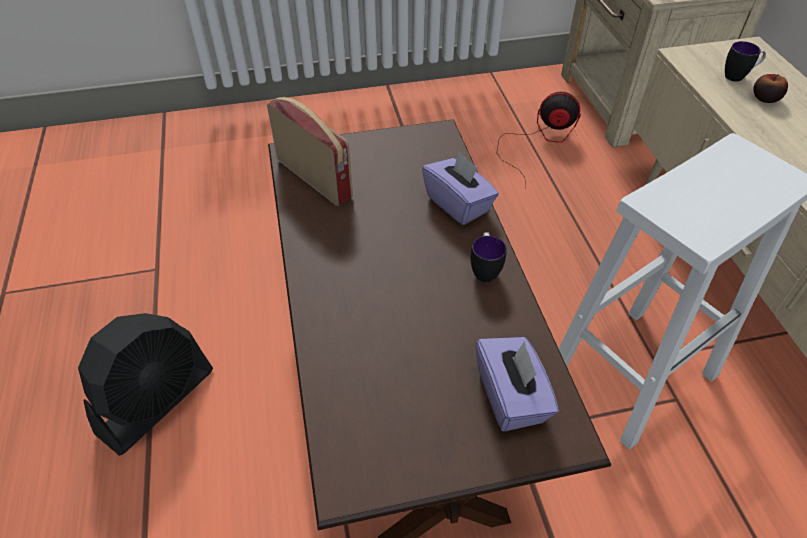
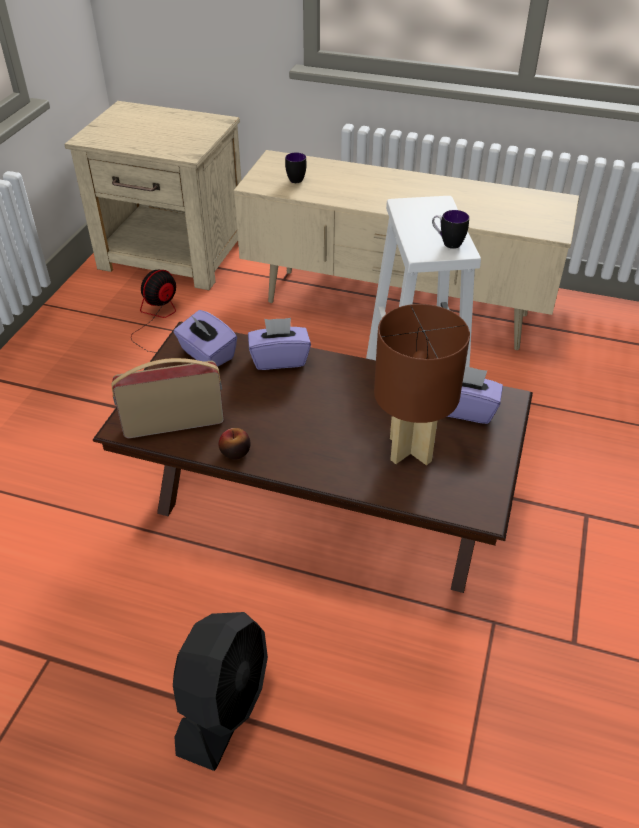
camera: 60 degrees left, 5 degrees down
black fan [78,313,213,456] -> black fan turned 45 degrees clockwise [173,612,268,771]
mug [471,232,507,283] -> mug moved to [432,210,469,249]
apple [754,74,788,103] -> apple moved to [219,428,250,460]
none -> purple tissue box [174,310,237,367]
none -> brown table lamp [374,304,470,465]

